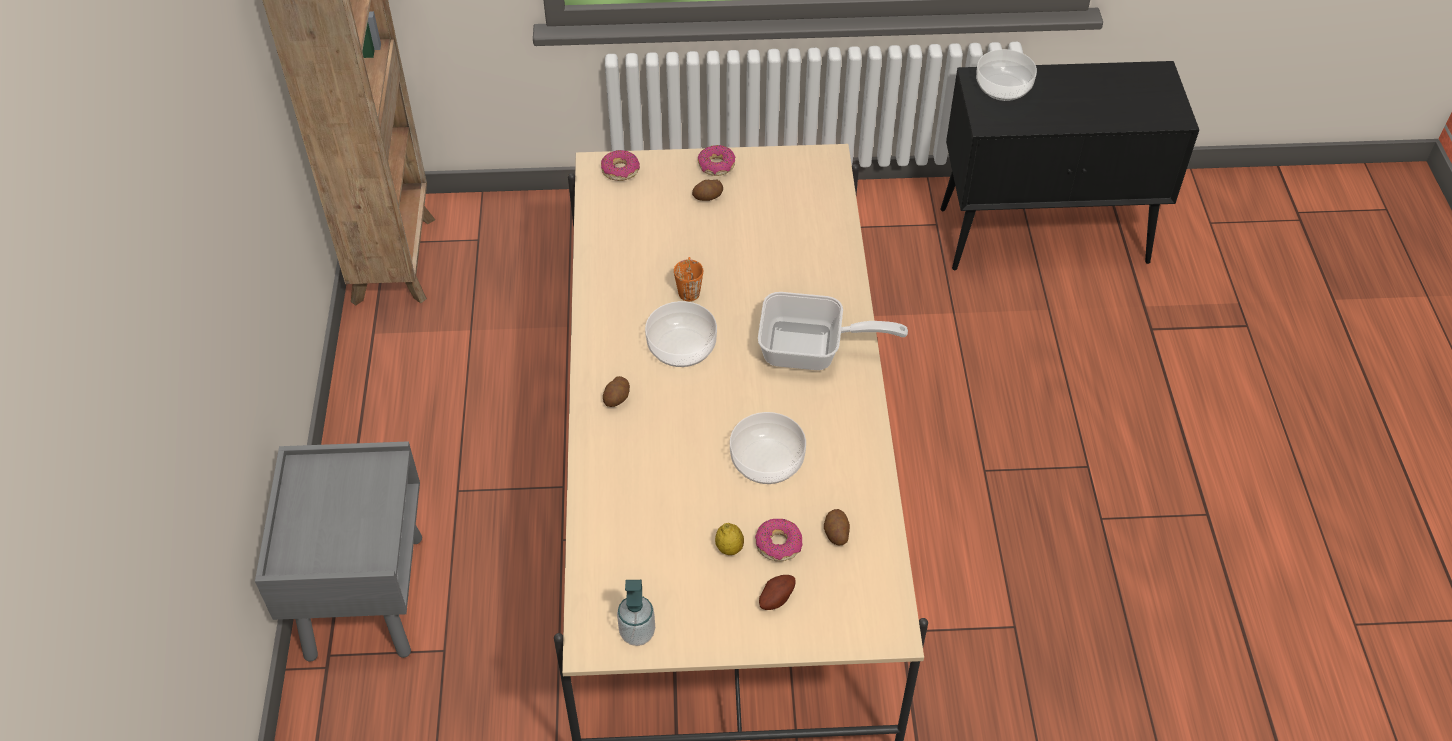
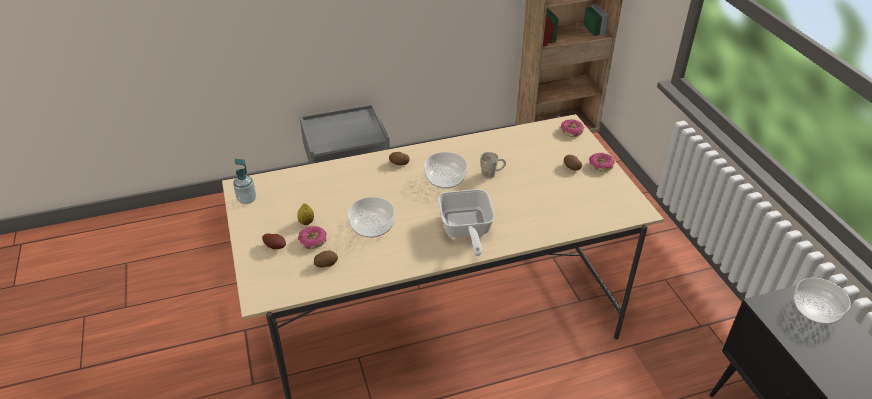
camera: 75 degrees right, 10 degrees down
orange mug [674,257,703,301] -> white mug [480,152,506,178]

